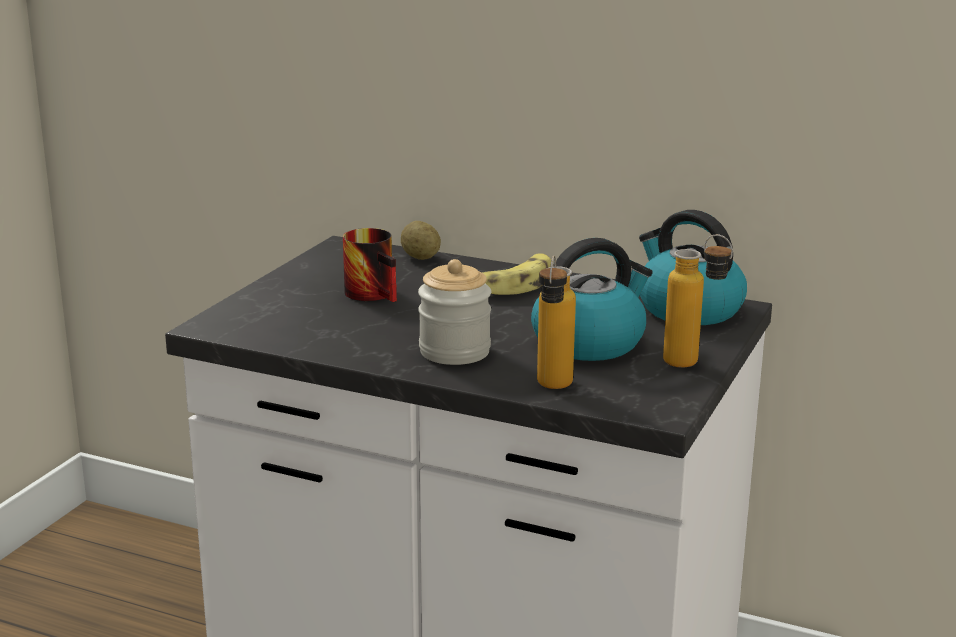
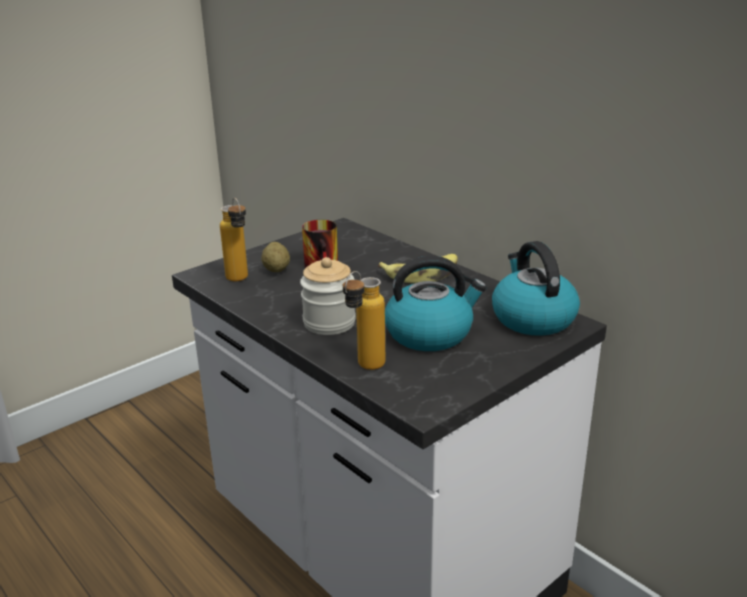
camera: 25 degrees right, 5 degrees up
potato [401,221,441,260] -> potato moved to [261,242,290,272]
bottle [663,234,733,368] -> bottle moved to [220,198,248,282]

